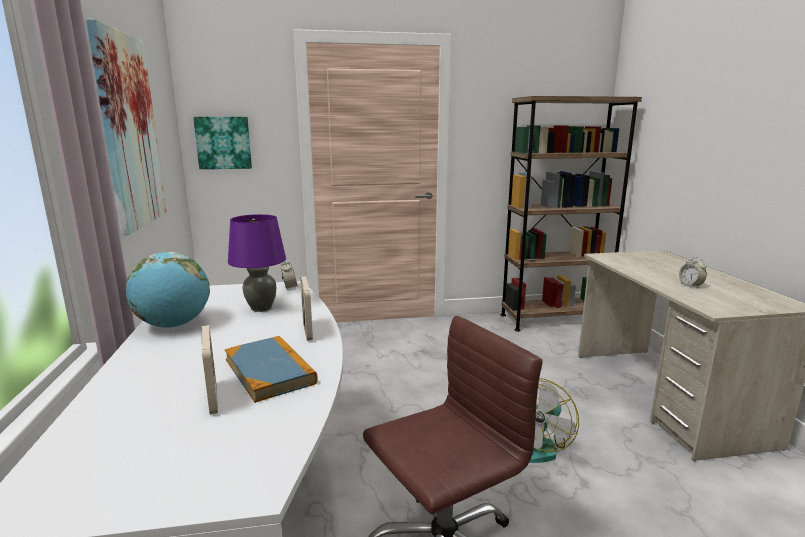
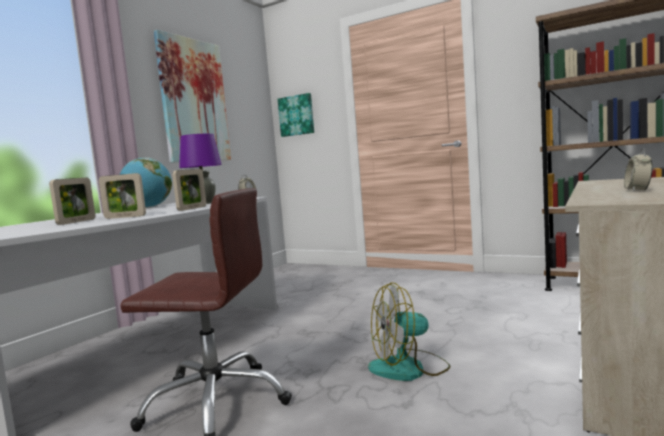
camera: 40 degrees right, 10 degrees down
book [225,336,318,403] -> picture frame [99,173,146,219]

